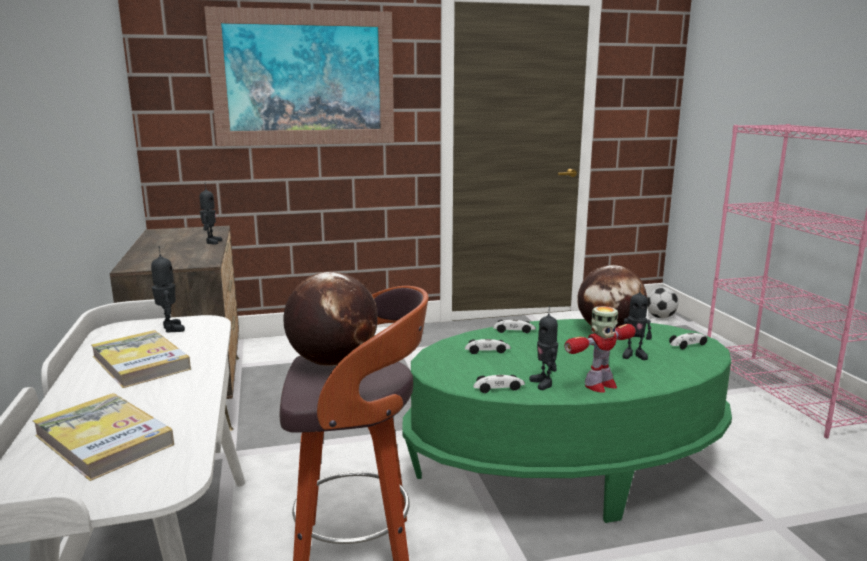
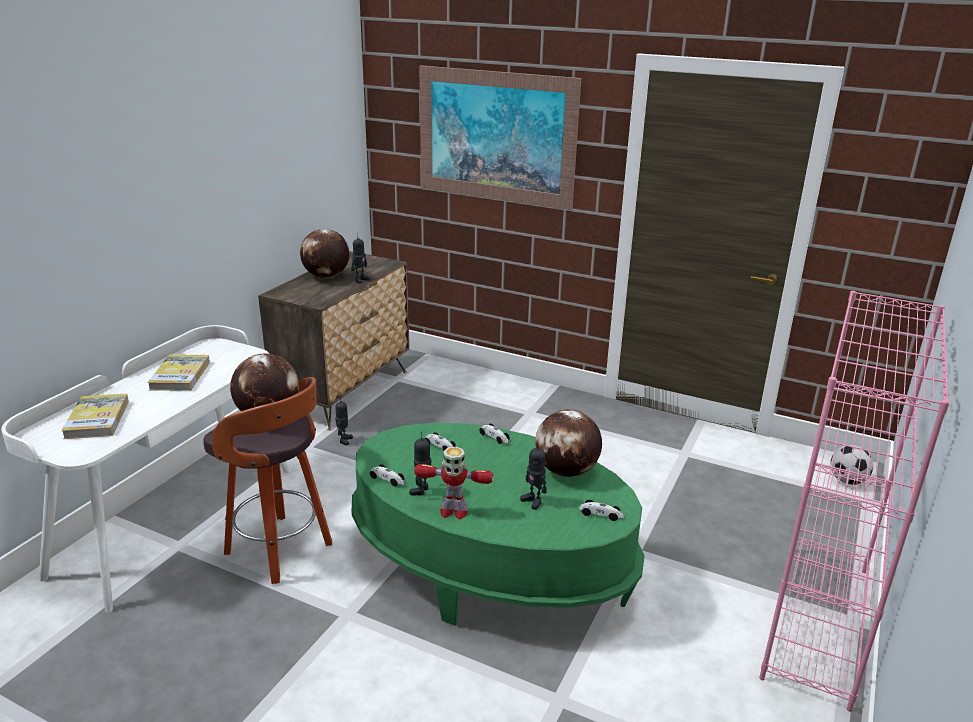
camera: 40 degrees right, 10 degrees up
toy robot [151,246,185,332] -> toy robot moved to [335,396,353,445]
none -> globe [300,229,350,278]

